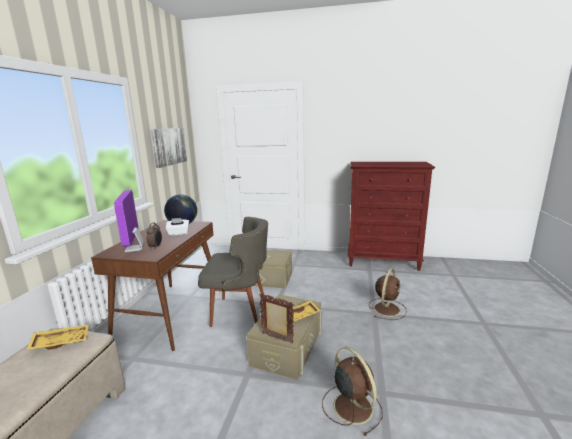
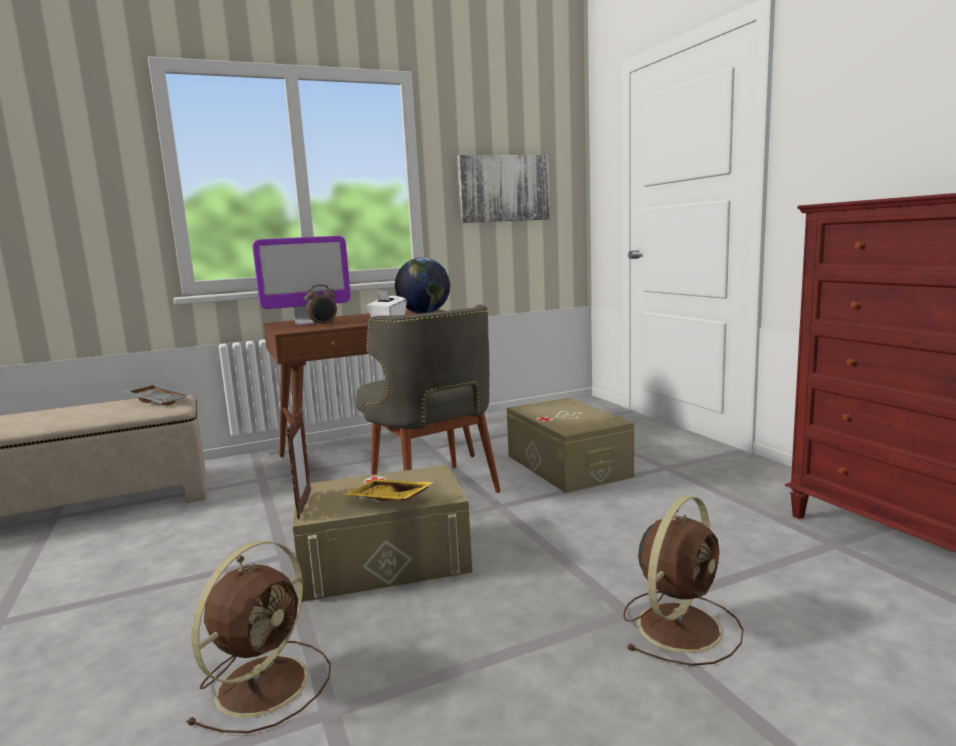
camera: 55 degrees right, 5 degrees down
yellow tray [26,325,88,350] -> grey tray [124,383,191,406]
monitor [114,190,144,252] -> monitor turned 150 degrees counterclockwise [252,236,351,325]
brown fan [369,268,407,320] -> brown fan turned 45 degrees counterclockwise [623,495,744,666]

